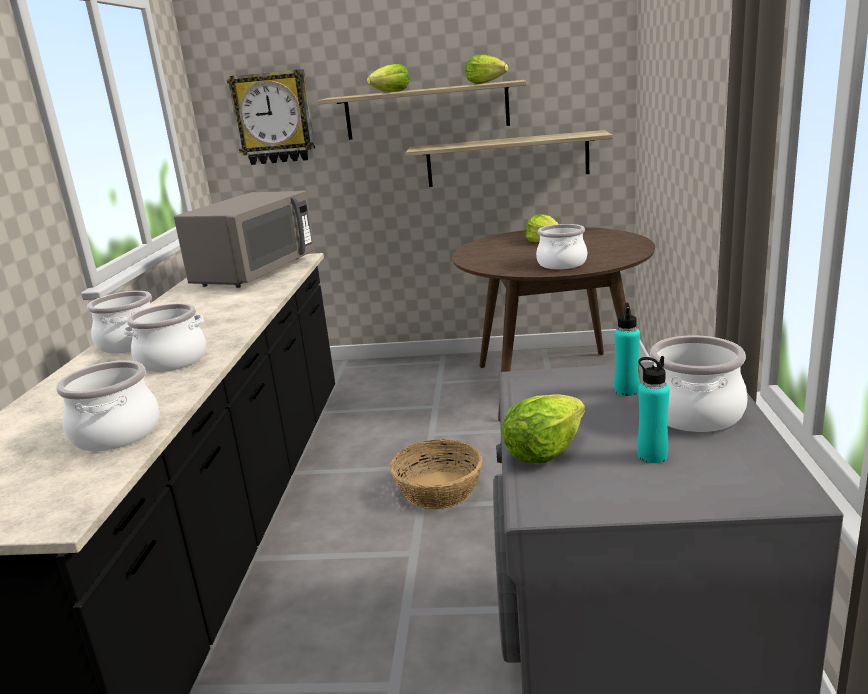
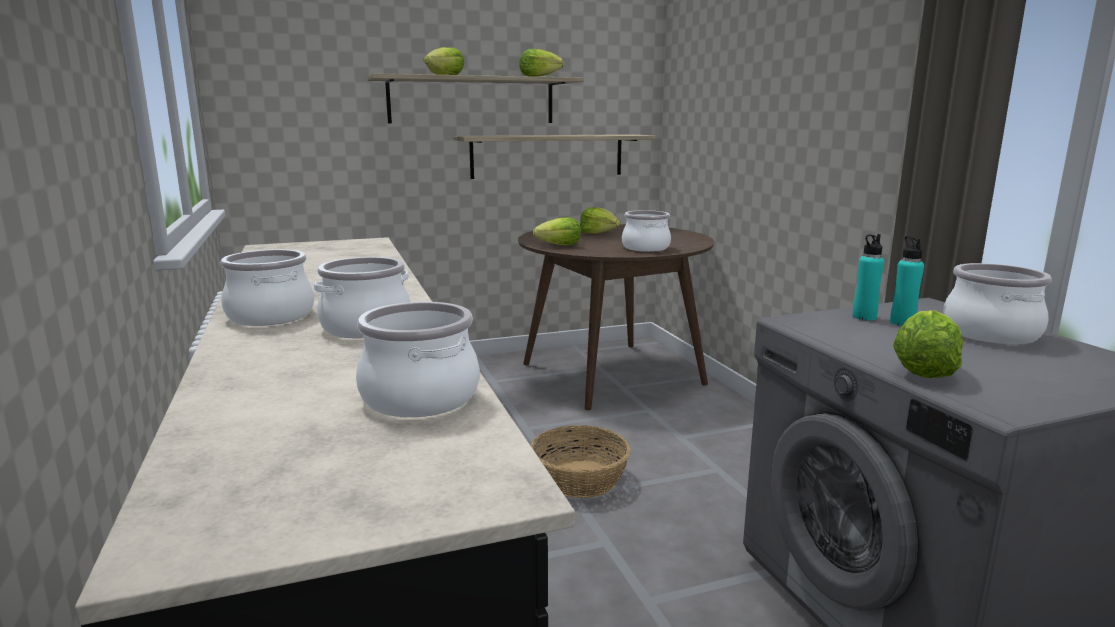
camera: 25 degrees left, 5 degrees down
grey microwave [174,191,315,288] -> none
wall clock [227,69,315,165] -> none
turquoise bottle [637,356,670,463] -> turquoise bottle moved to [853,234,884,320]
none -> lettuce [533,217,581,245]

